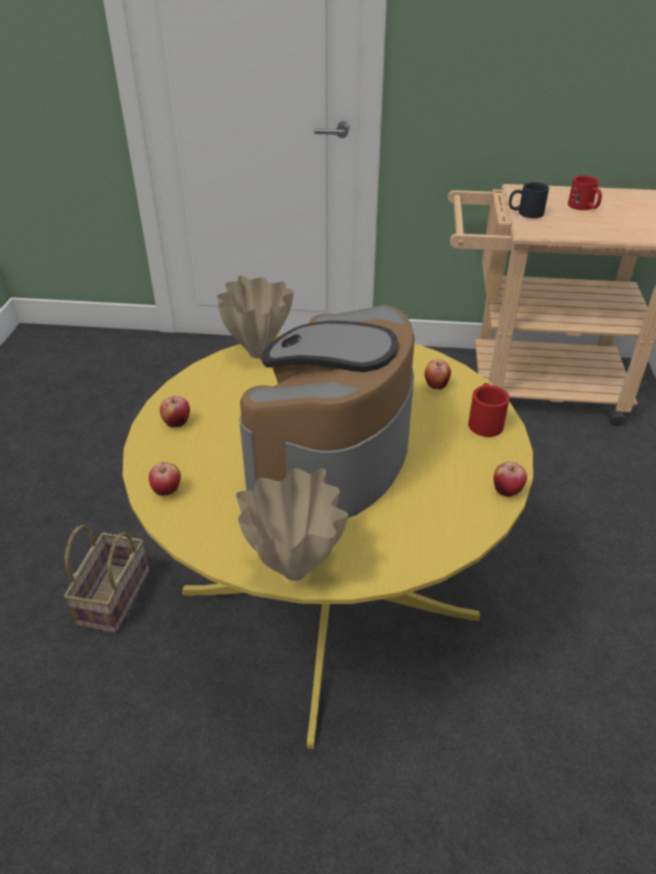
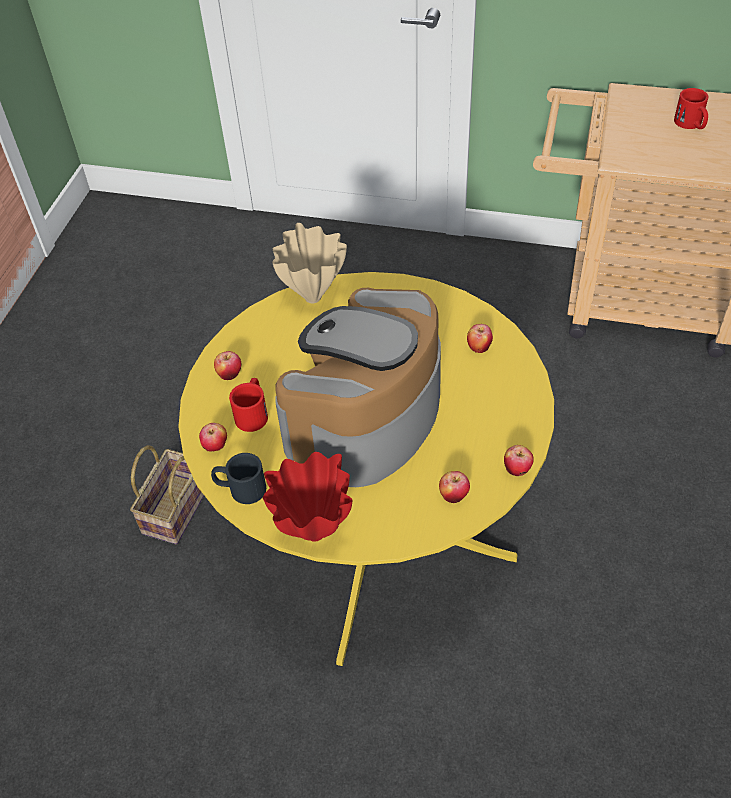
camera: 10 degrees right, 10 degrees up
beige vase [236,468,348,581] -> red vase [263,452,352,542]
red mug [468,383,510,437] -> red mug moved to [229,378,268,432]
black mug [509,182,549,218] -> black mug moved to [211,453,266,504]
none -> apple [439,471,470,503]

